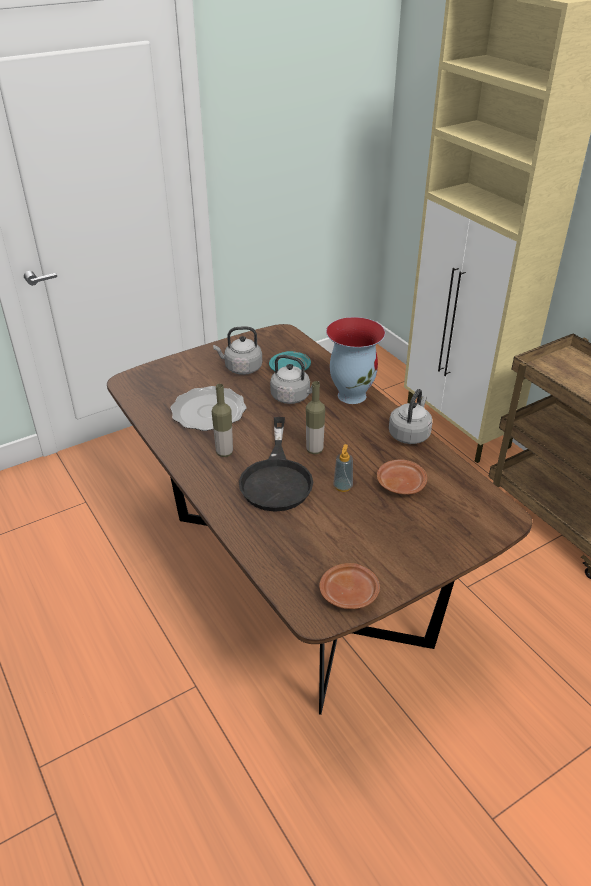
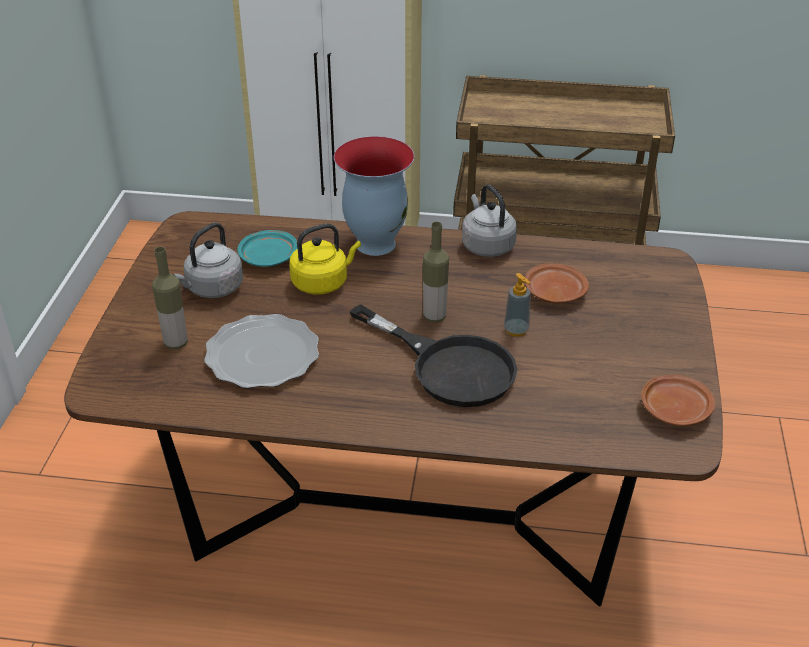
camera: 50 degrees left, 0 degrees up
bottle [212,384,233,457] -> bottle moved to [152,247,188,349]
grey kettle [270,355,319,404] -> yellow kettle [289,223,361,295]

